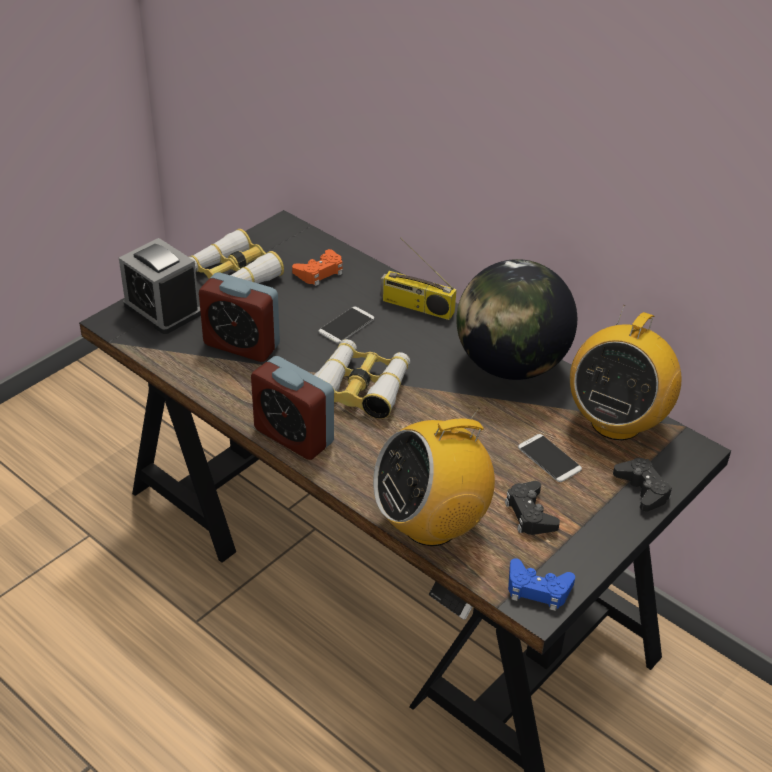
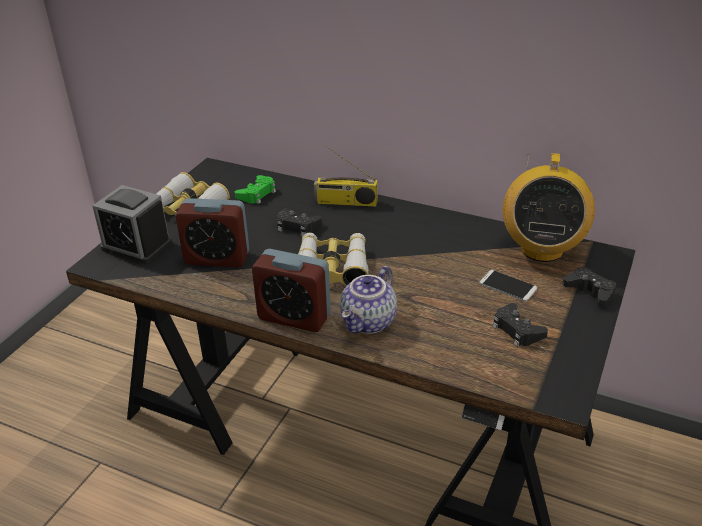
camera: 15 degrees left, 5 degrees down
orange game controller [292,249,343,286] -> green game controller [235,175,276,204]
phone [319,307,374,343] -> black game controller [277,208,322,236]
radio [373,407,495,546] -> none
globe [456,259,577,380] -> none
blue game controller [508,558,575,611] -> none
none -> teapot [340,266,397,334]

